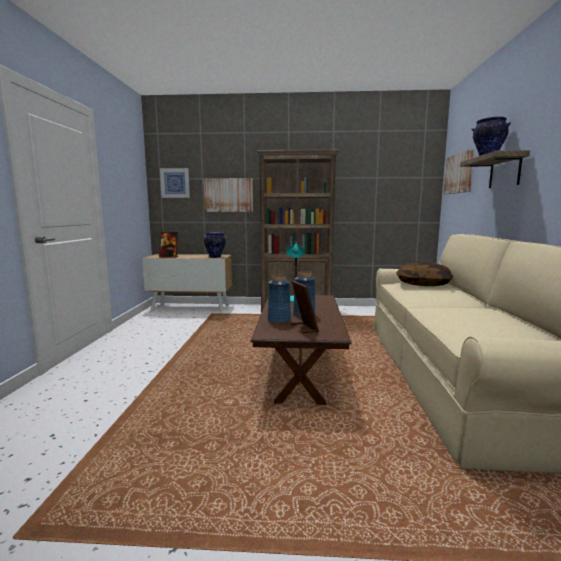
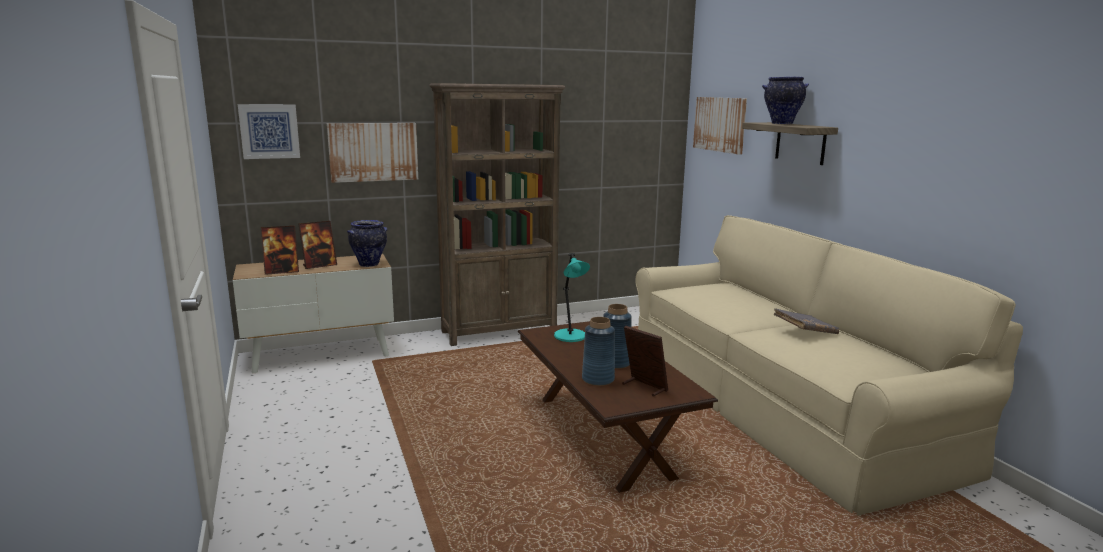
camera: 25 degrees left, 5 degrees up
pillow [396,262,453,286] -> none
none -> picture frame [299,221,337,269]
none -> grey book [773,308,839,334]

